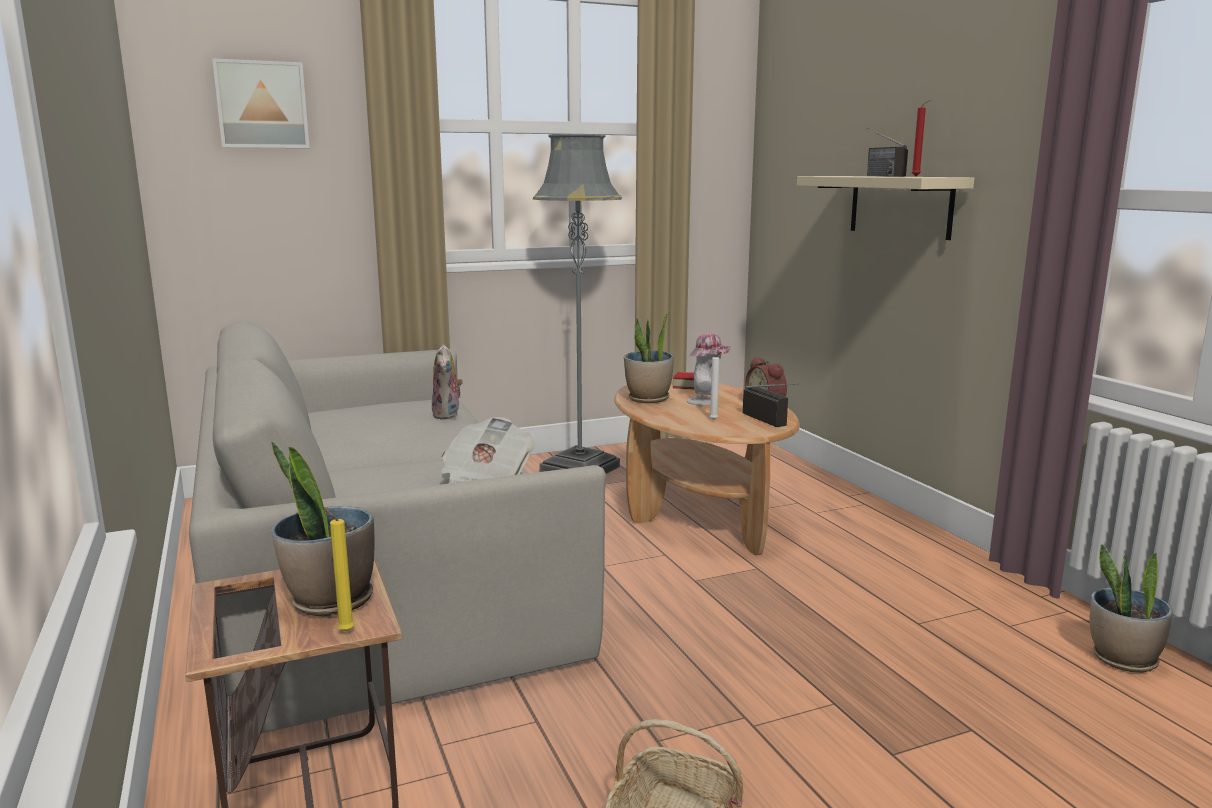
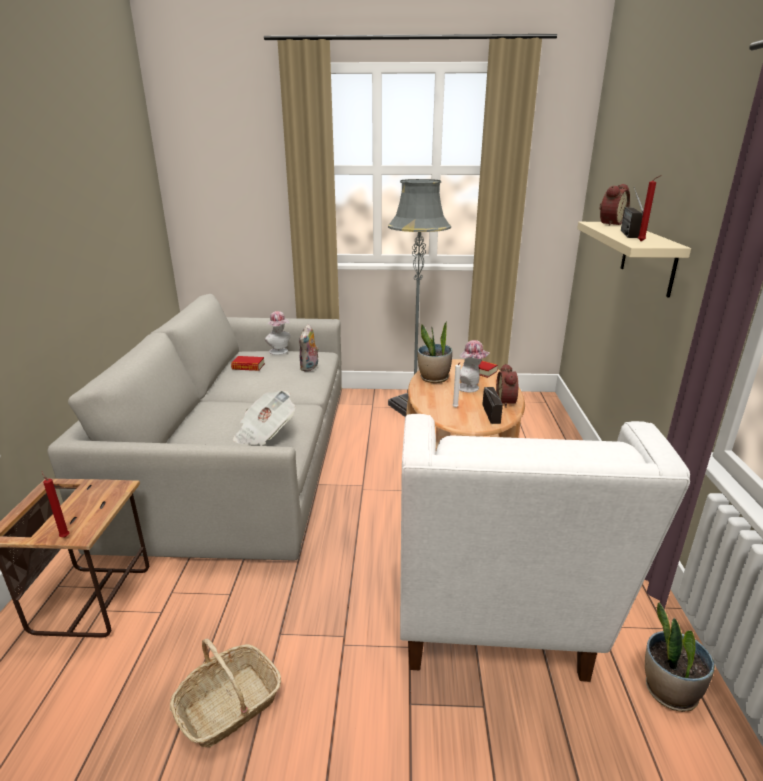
camera: 25 degrees right, 10 degrees up
picture [212,58,310,148] -> none
potted plant [271,441,375,617] -> none
yellow candle [323,508,355,632] -> red candle [41,471,69,537]
none -> book [231,356,265,371]
none -> hat [265,311,291,355]
none -> white armchair [400,414,690,682]
none -> alarm clock [599,184,630,226]

